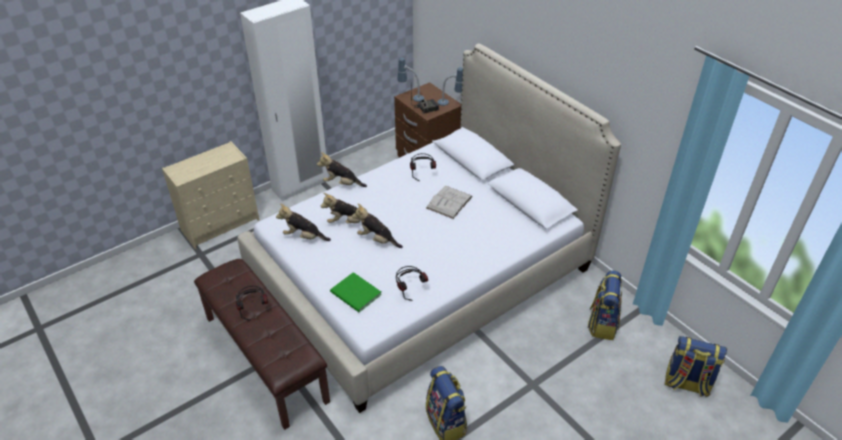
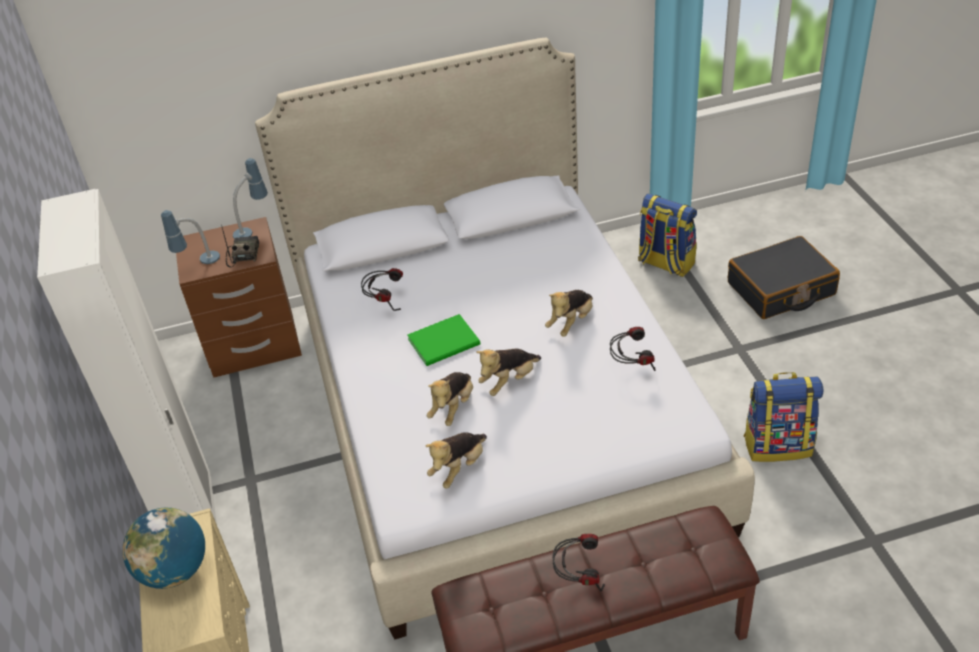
camera: 65 degrees left, 0 degrees up
plush toy [317,152,367,187] -> plush toy moved to [545,290,593,337]
green book [330,272,382,312] -> green book moved to [407,314,480,366]
white book [426,186,473,219] -> none
backpack [665,336,727,397] -> none
none -> globe [122,508,205,589]
none -> black suitcase [728,236,840,319]

